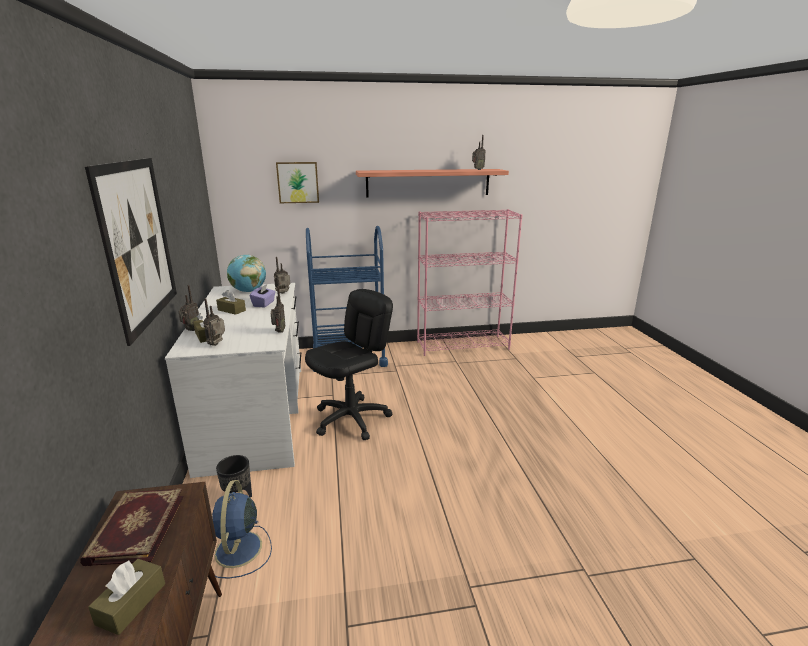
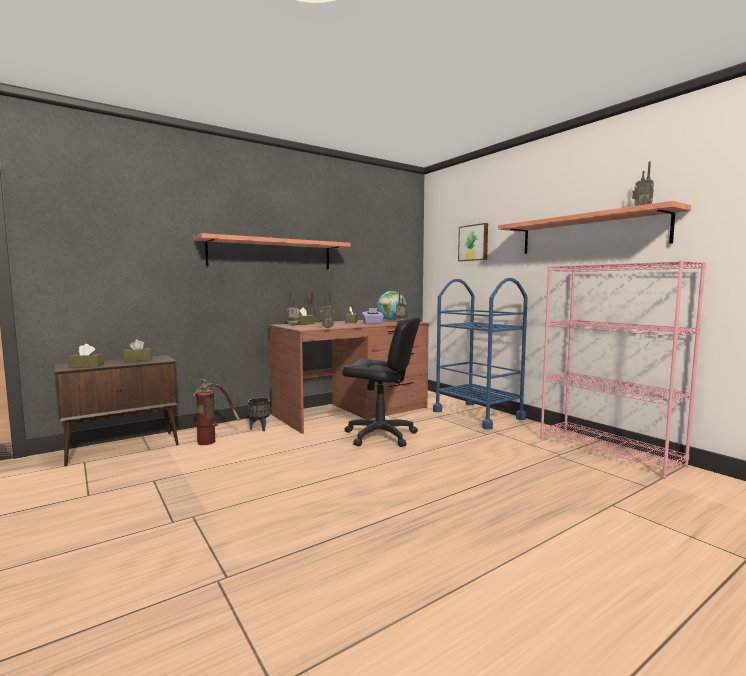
camera: 65 degrees right, 15 degrees down
book [80,489,184,566] -> brown tissue box [123,339,152,362]
picture [85,158,177,346] -> shelf [193,233,350,269]
white desk [165,283,301,478] -> brown desk [268,319,430,434]
blue fan [212,480,272,579] -> fire extinguisher [193,379,240,445]

